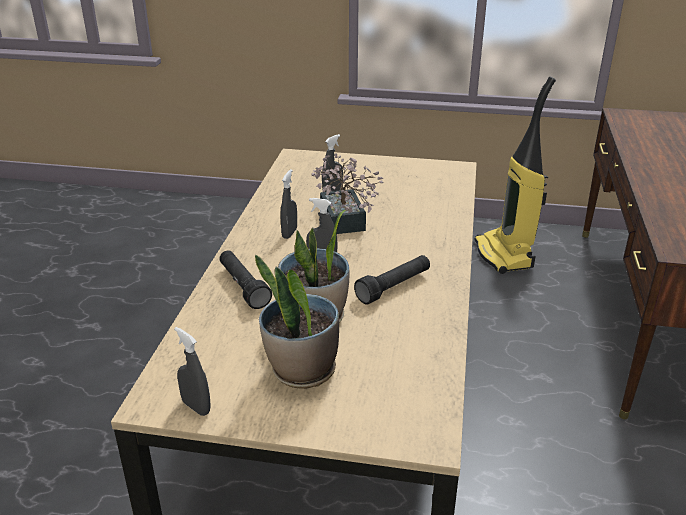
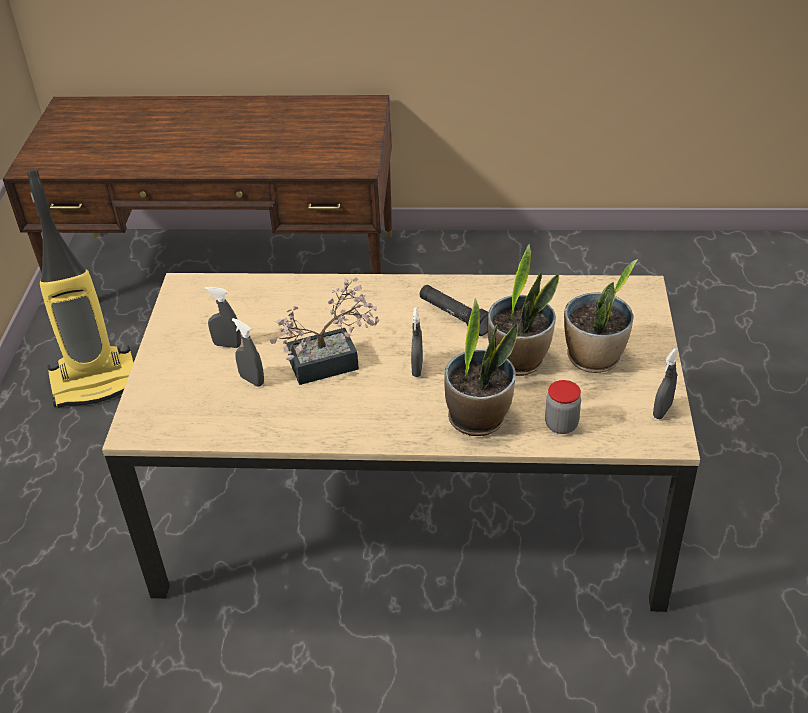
camera: 95 degrees left, 10 degrees up
black flashlight [219,251,272,309] -> potted plant [444,298,518,436]
grey spray bottle [280,169,297,239] -> grey spray bottle moved to [205,287,241,348]
none -> jar [545,380,581,434]

